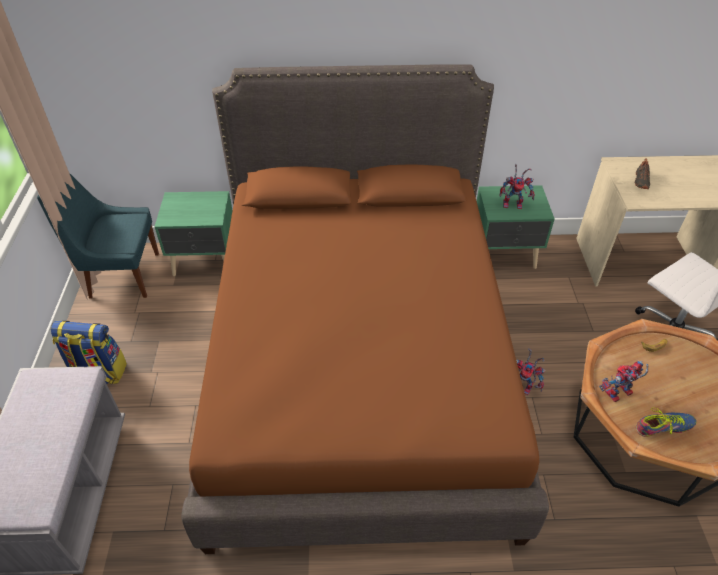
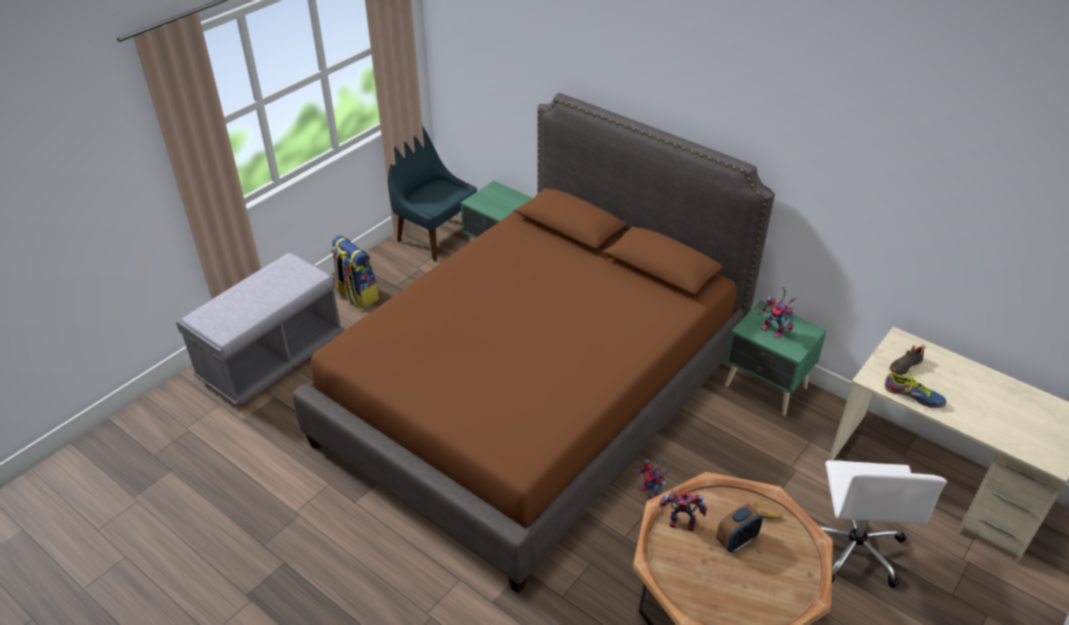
camera: 40 degrees right, 5 degrees down
shoe [636,408,697,437] -> shoe moved to [885,371,947,408]
none -> alarm clock [716,504,763,553]

